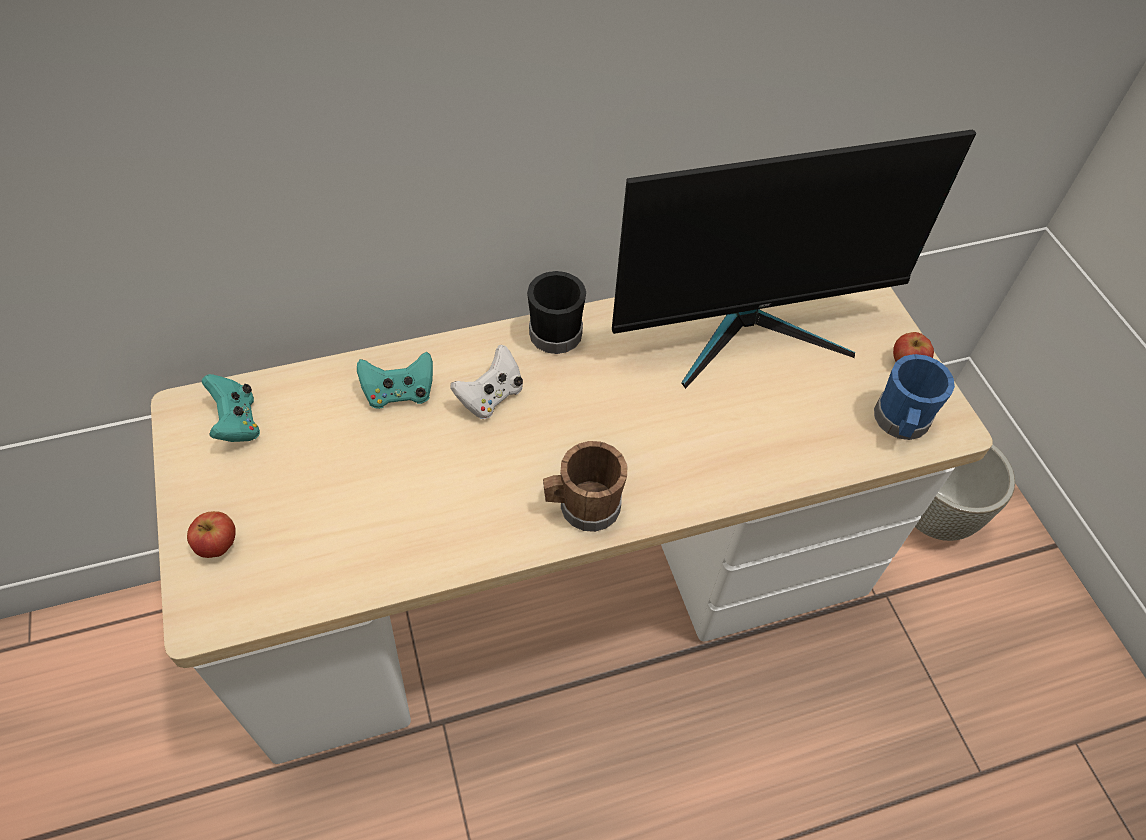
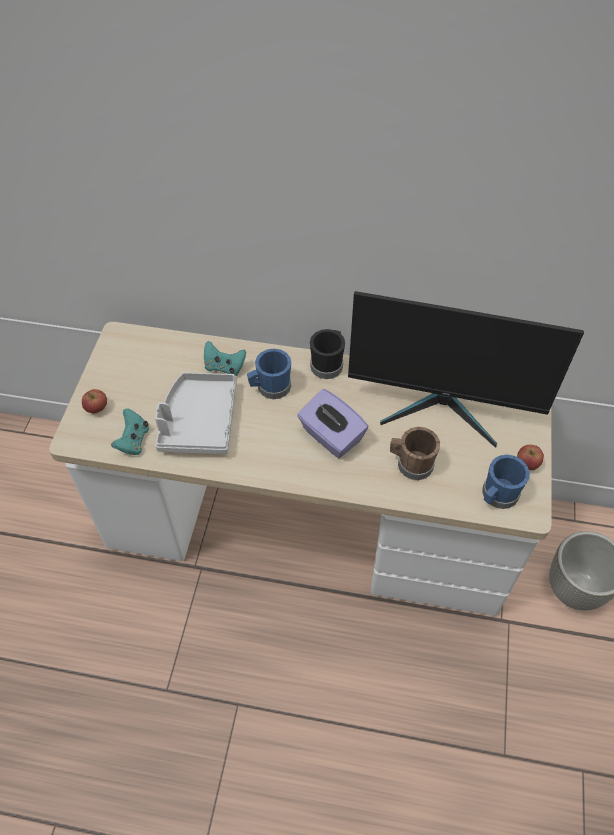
camera: 30 degrees right, 0 degrees up
turquoise game controller [202,374,260,442] -> turquoise game controller moved to [111,408,149,455]
white game controller [450,345,523,419] -> blue mug [247,349,291,399]
brown mug [543,441,628,532] -> brown mug moved to [390,427,440,480]
none -> grey tray [155,372,237,454]
none -> purple tissue box [297,389,368,458]

